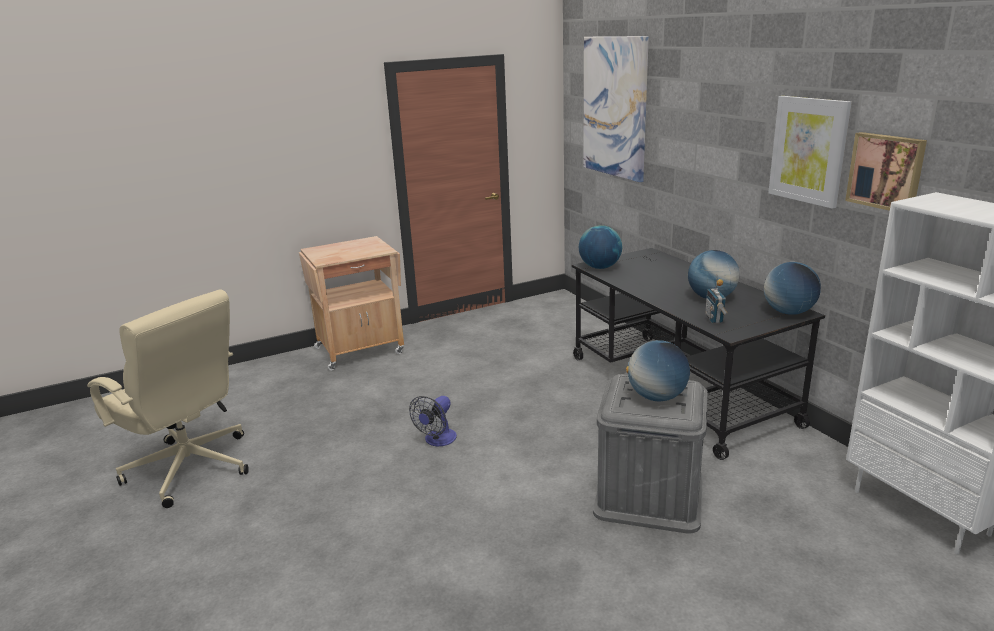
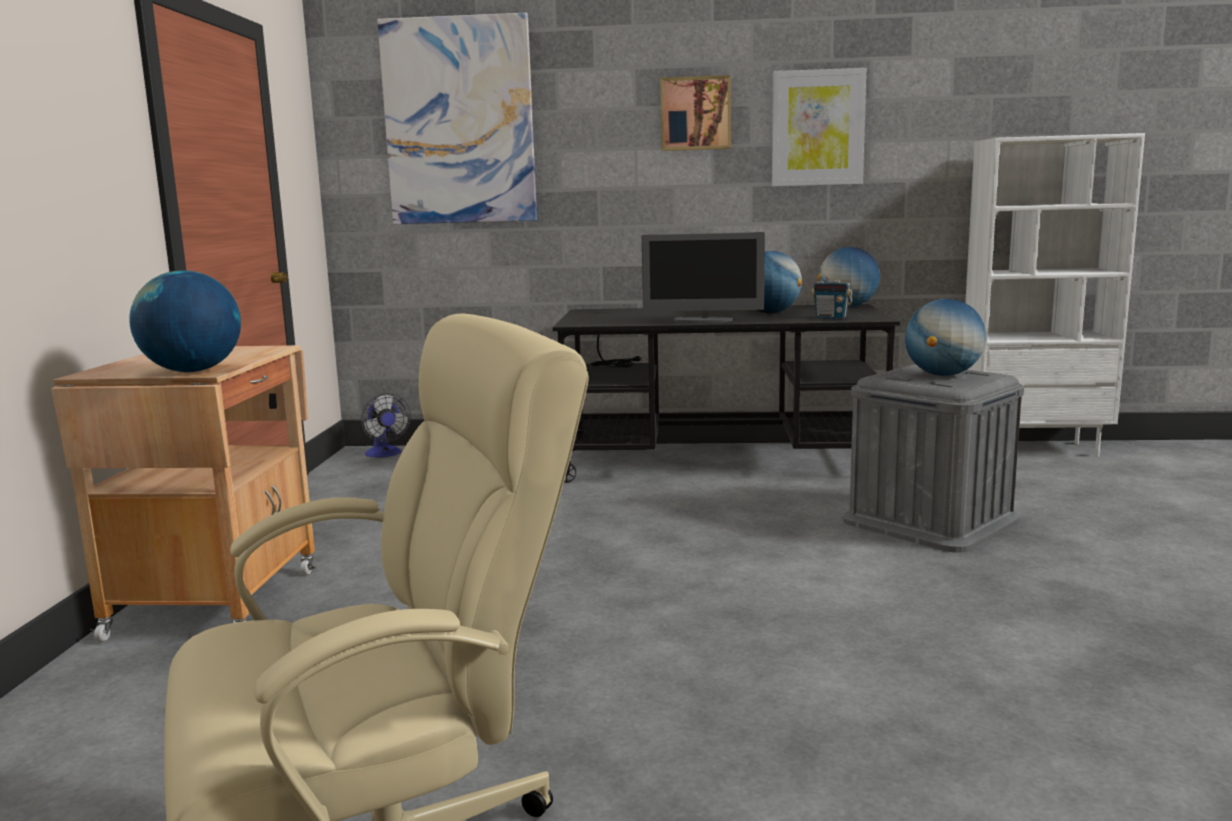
camera: 60 degrees left, 10 degrees down
fan [409,396,457,446] -> fan moved to [361,393,411,458]
globe [579,225,622,269] -> globe moved to [129,270,241,372]
picture [845,132,927,211] -> picture moved to [660,75,731,151]
none -> monitor [642,232,765,323]

